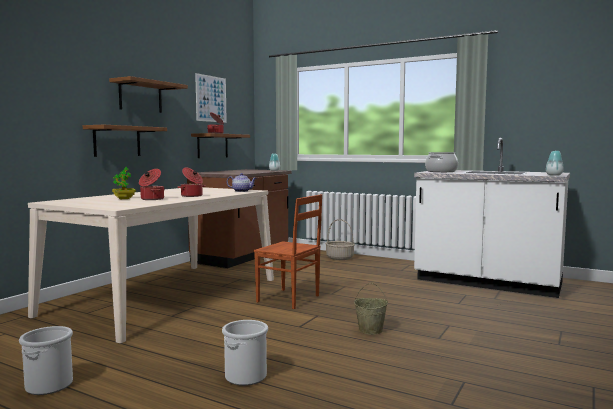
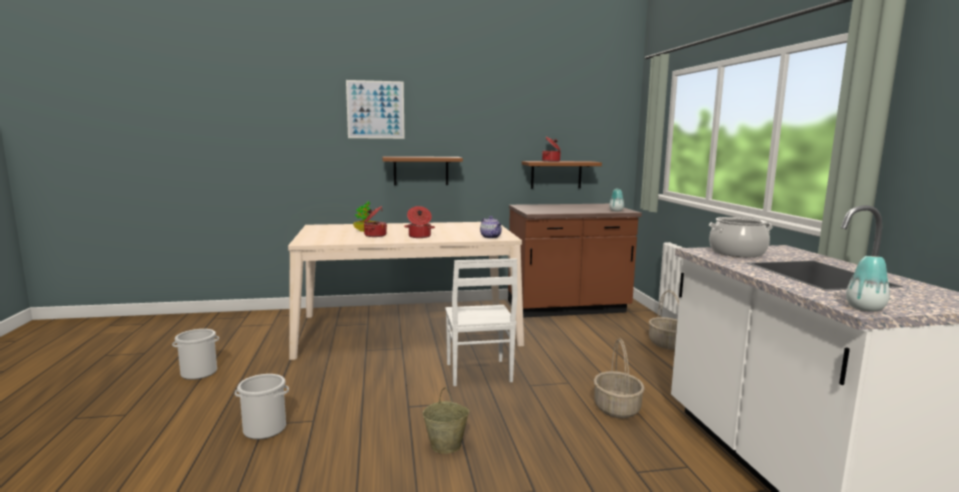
camera: 50 degrees right, 5 degrees up
brown shelf [109,76,188,113] -> none
picture [195,73,227,123] -> picture moved to [346,80,405,139]
brown chair [254,194,322,309] -> white chair [445,258,517,386]
none -> basket [594,338,645,419]

